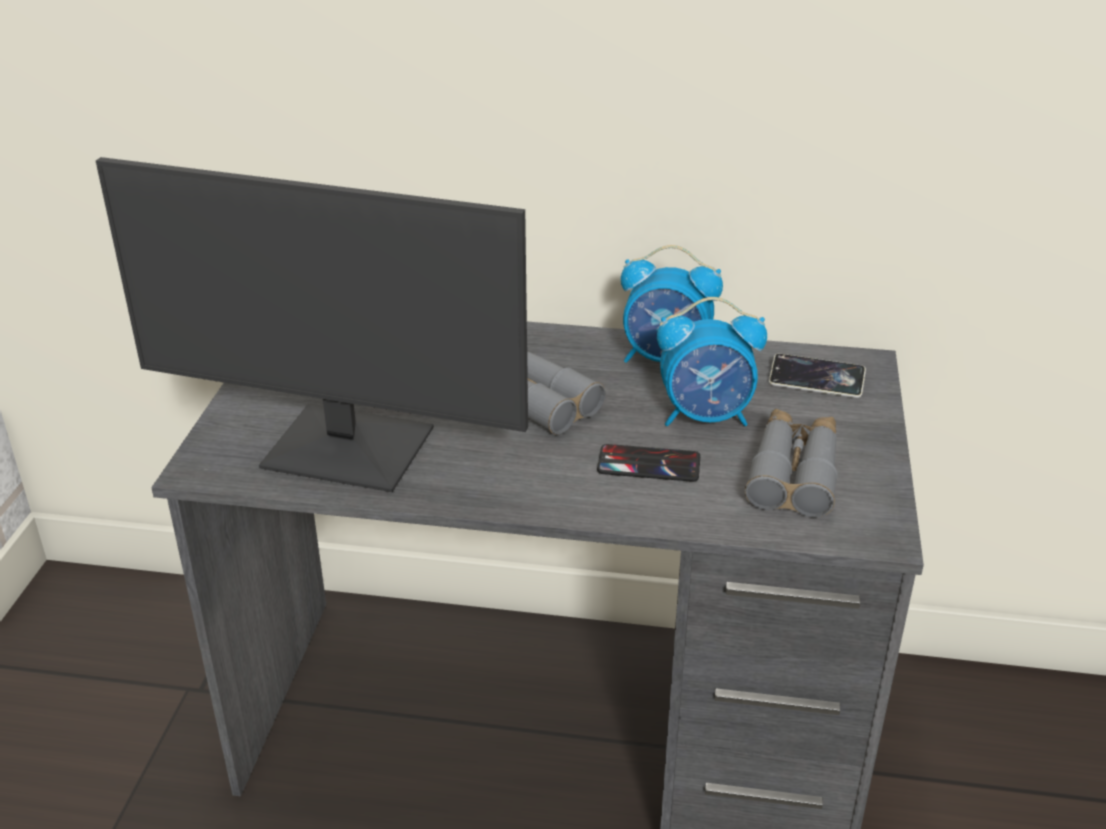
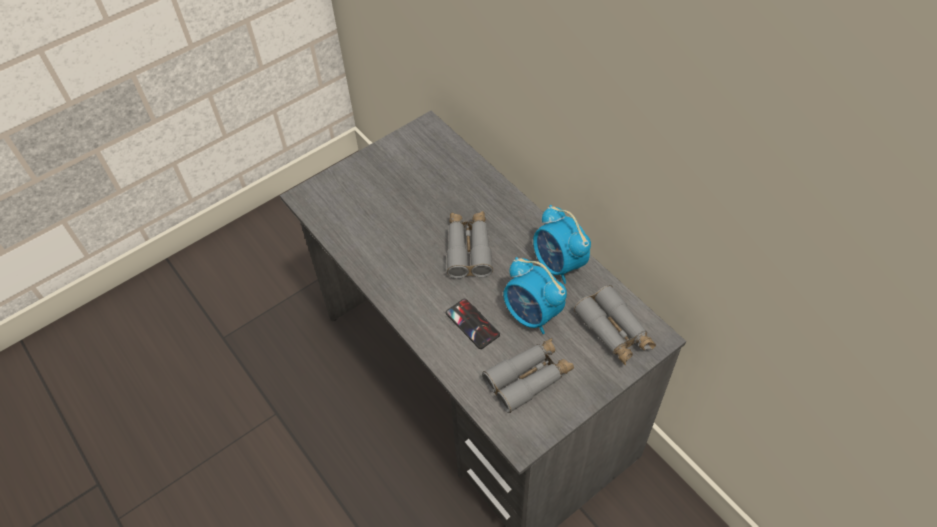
camera: 45 degrees right, 20 degrees up
monitor [96,157,528,492] -> none
phone [769,354,866,398] -> grey binoculars [574,285,656,365]

